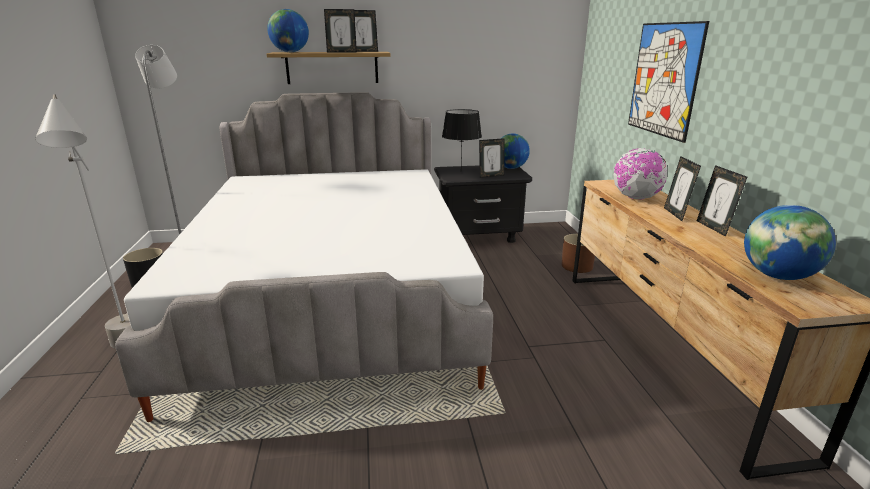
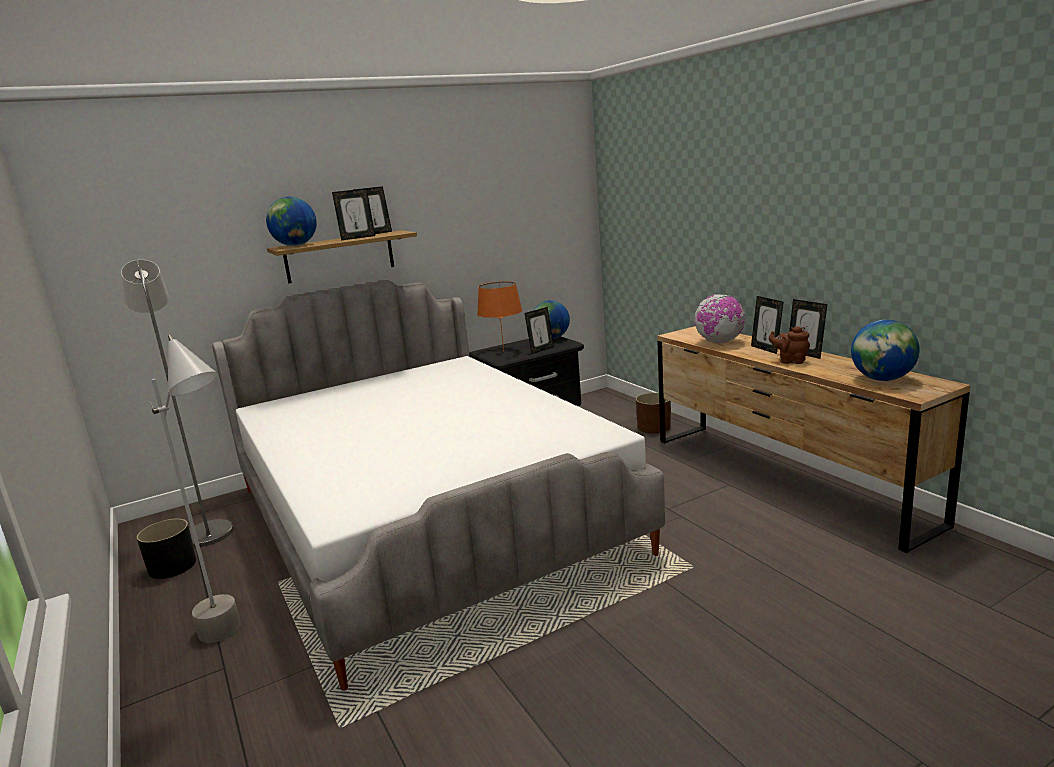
camera: 20 degrees left, 5 degrees down
black table lamp [442,109,482,165] -> orange table lamp [477,281,522,352]
picture [628,21,709,143] -> none
none -> brown teapot [769,326,810,364]

